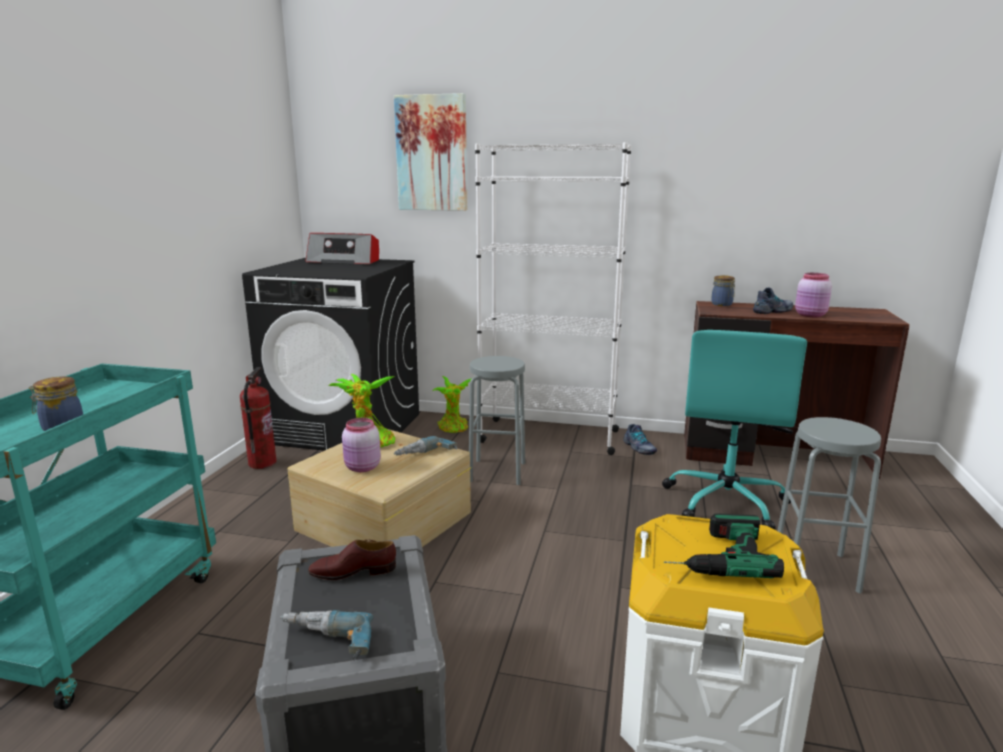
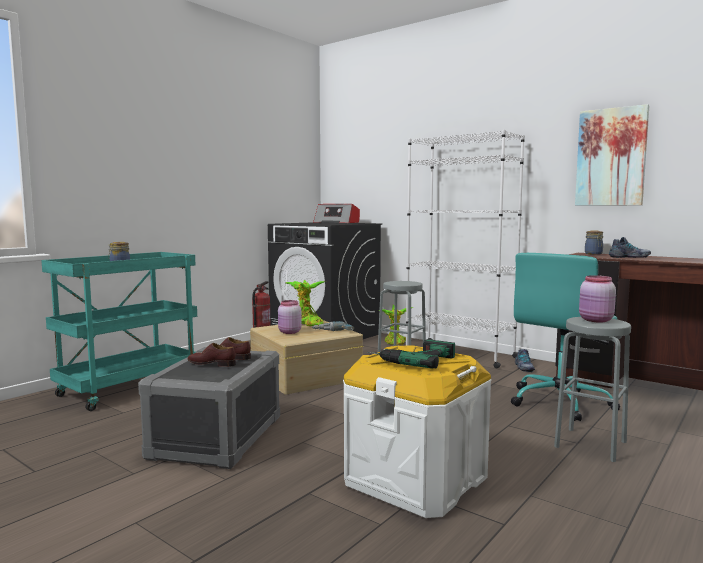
camera: 25 degrees right, 10 degrees down
power drill [280,610,373,660] -> none
picture [394,93,467,211] -> picture moved to [575,104,650,206]
pink jar [795,273,832,317] -> pink jar moved to [579,275,616,323]
none -> brown shoe [187,343,236,367]

